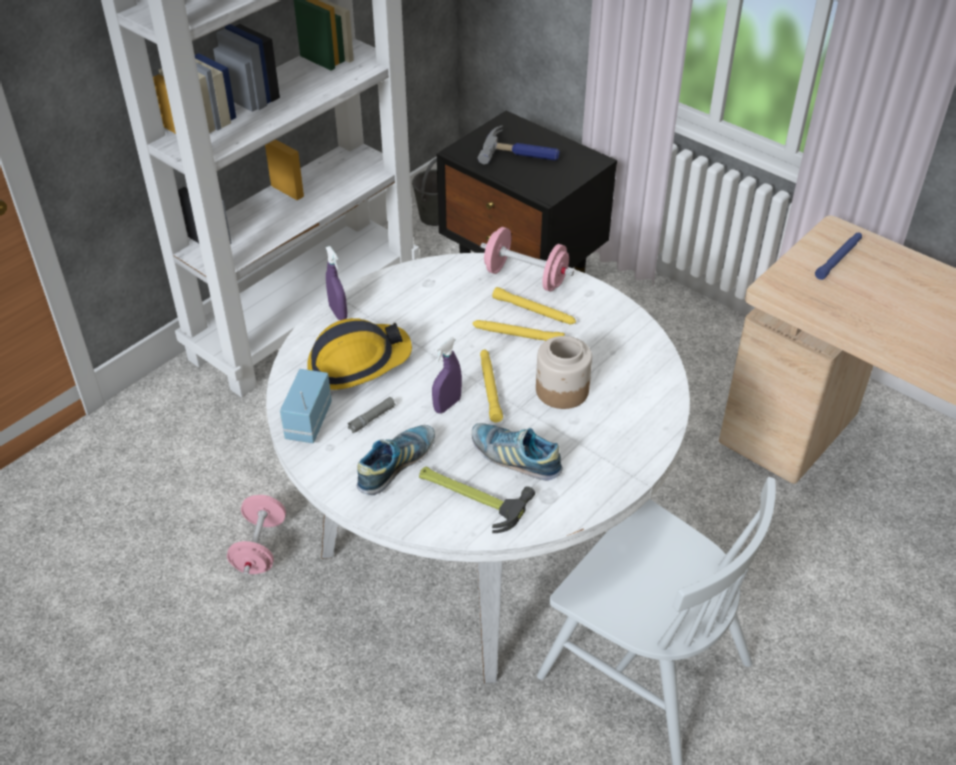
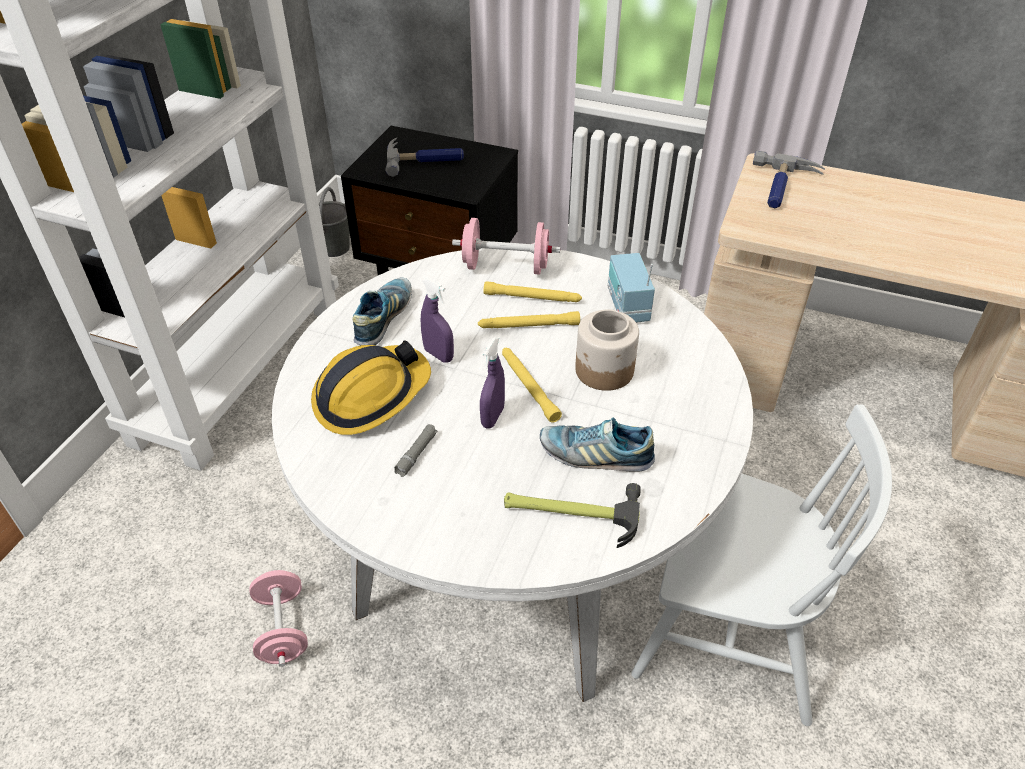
camera: 20 degrees left, 0 degrees up
radio [280,369,332,443] -> radio moved to [607,253,655,323]
purple spray bottle [326,246,347,320] -> purple spray bottle moved to [421,278,454,363]
shoe [357,425,435,495] -> shoe moved to [352,277,412,345]
blue flashlight [815,233,862,280] -> hammer [753,150,825,208]

